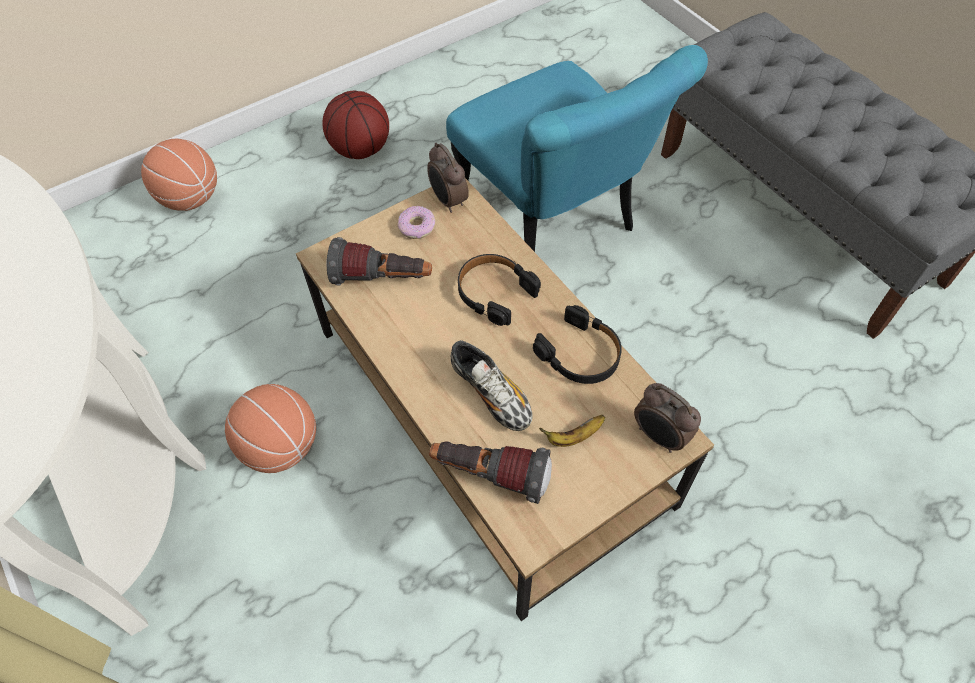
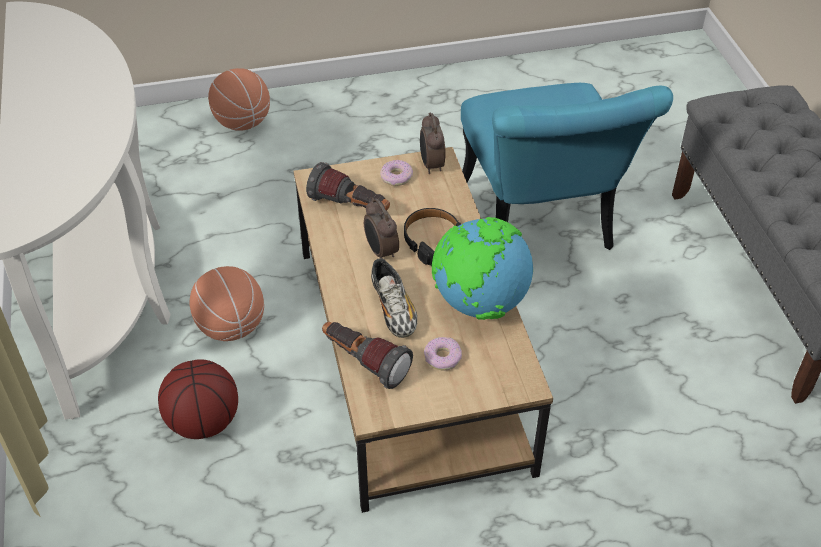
camera: 20 degrees right, 10 degrees down
basketball [322,91,389,159] -> basketball moved to [158,359,238,439]
black headphones [533,305,622,384] -> globe [432,217,533,320]
banana [539,415,605,447] -> donut [424,337,462,371]
alarm clock [634,383,701,453] -> alarm clock moved to [364,198,399,258]

